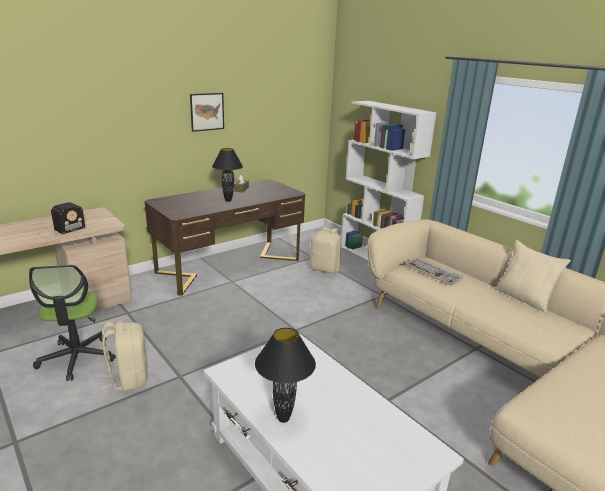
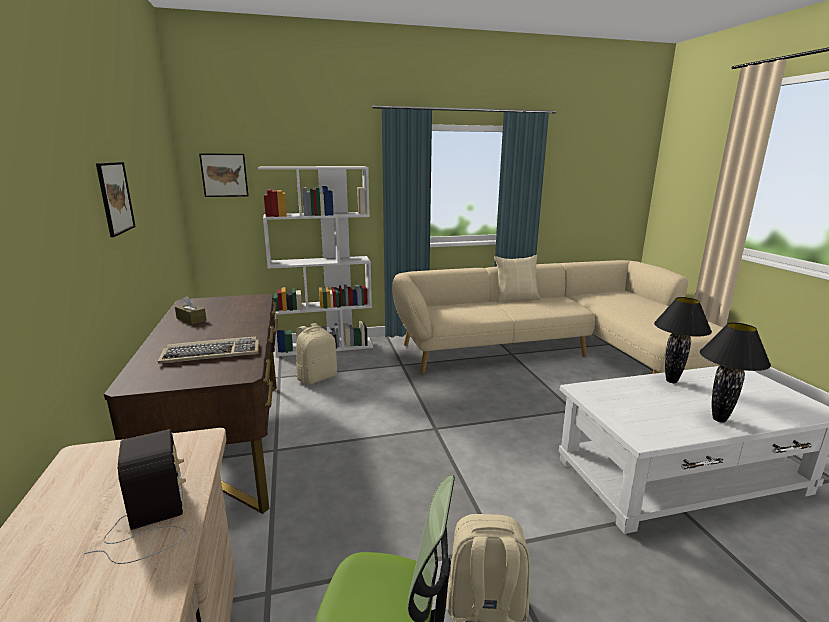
camera: 65 degrees left, 5 degrees down
black table lamp [212,148,243,202] -> black table lamp moved to [654,297,712,383]
keyboard [404,257,463,285] -> keyboard moved to [158,337,259,364]
none -> picture [199,154,249,197]

